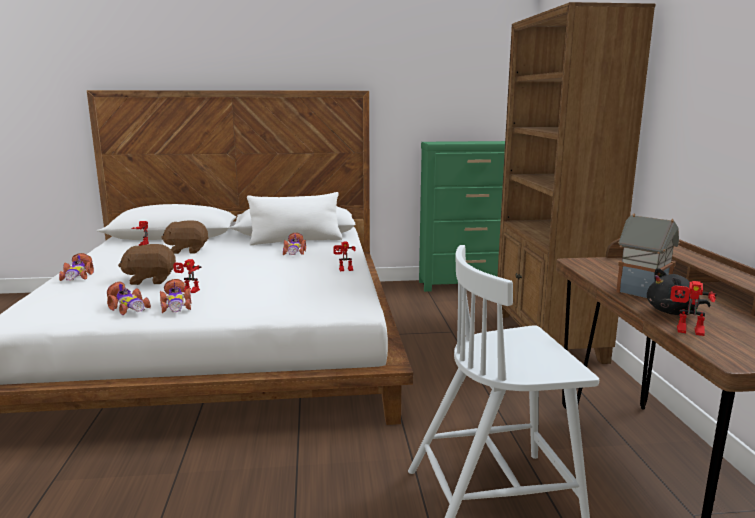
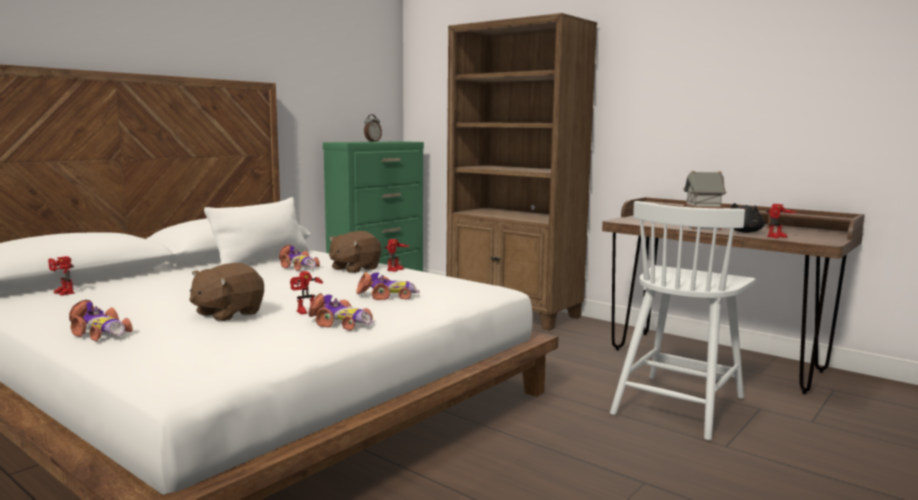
camera: 45 degrees left, 5 degrees down
toy car [107,281,151,315] -> toy car moved to [356,272,420,300]
brown plush toy [161,220,209,254] -> brown plush toy moved to [329,231,382,273]
none -> alarm clock [364,114,382,142]

